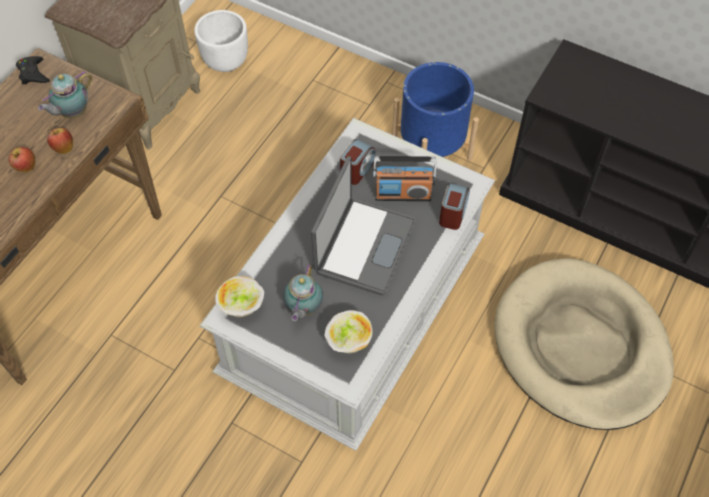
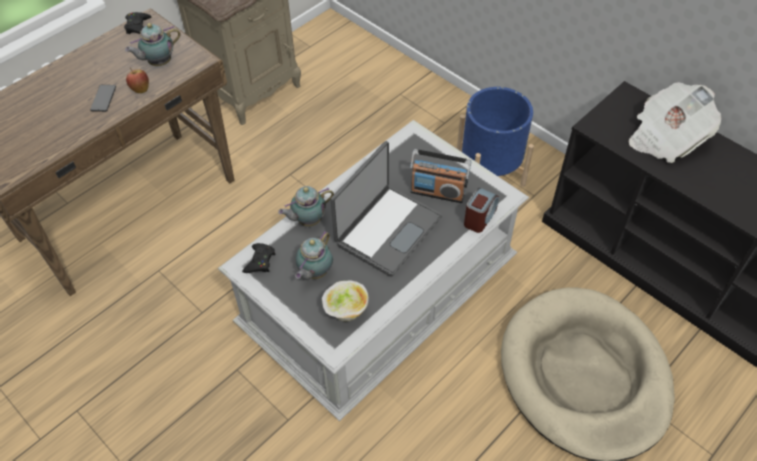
camera: 15 degrees right, 5 degrees down
apple [9,147,35,172] -> phone [90,85,116,112]
white planter [194,10,248,72] -> none
bowl [215,276,264,317] -> black game controller [242,243,275,273]
alarm clock [340,139,376,185] -> none
none -> teapot [278,186,334,226]
none -> newspaper [628,82,721,163]

